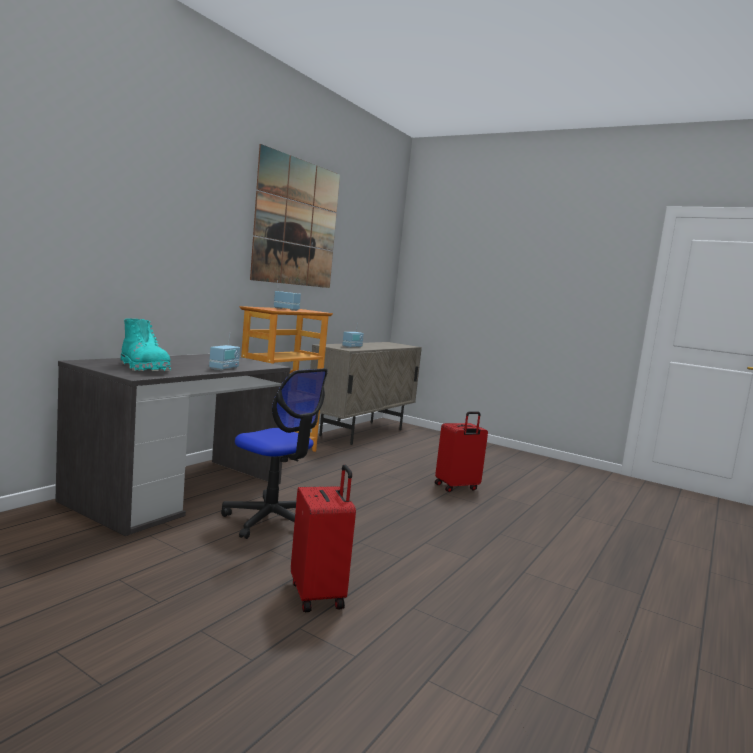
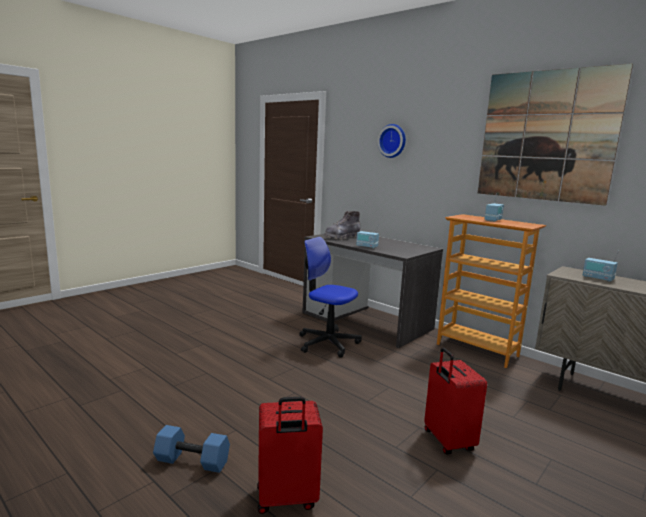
camera: 100 degrees right, 5 degrees up
turquoise boot [121,319,171,371] -> grey boot [325,211,360,240]
office chair [221,368,328,539] -> office chair turned 75 degrees clockwise [299,237,362,358]
red suitcase [291,465,356,612] -> red suitcase moved to [257,397,323,514]
none -> blue dumbbell [153,425,230,473]
none -> wall clock [377,124,406,158]

